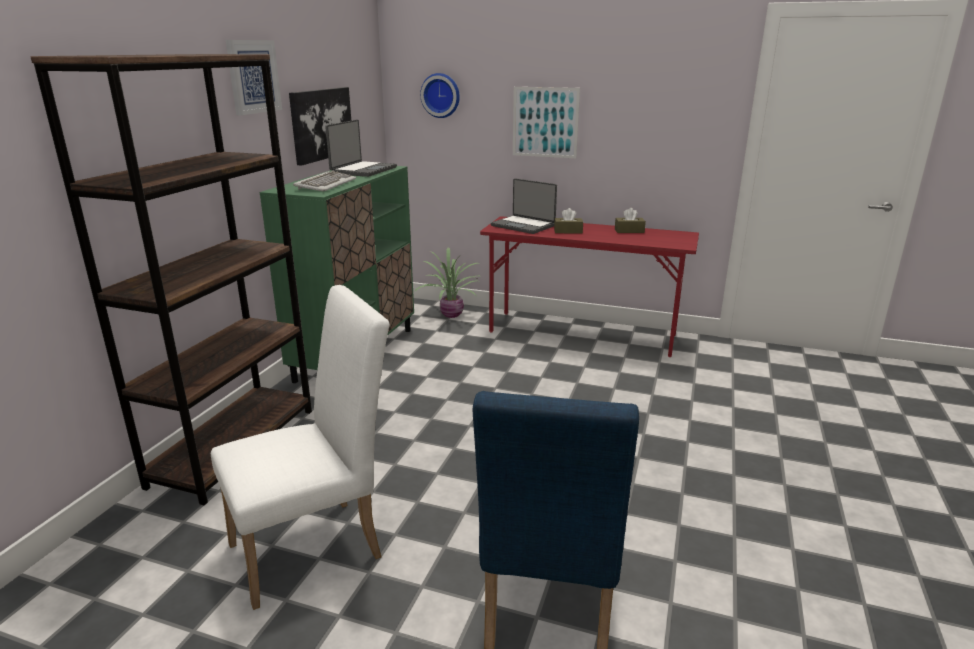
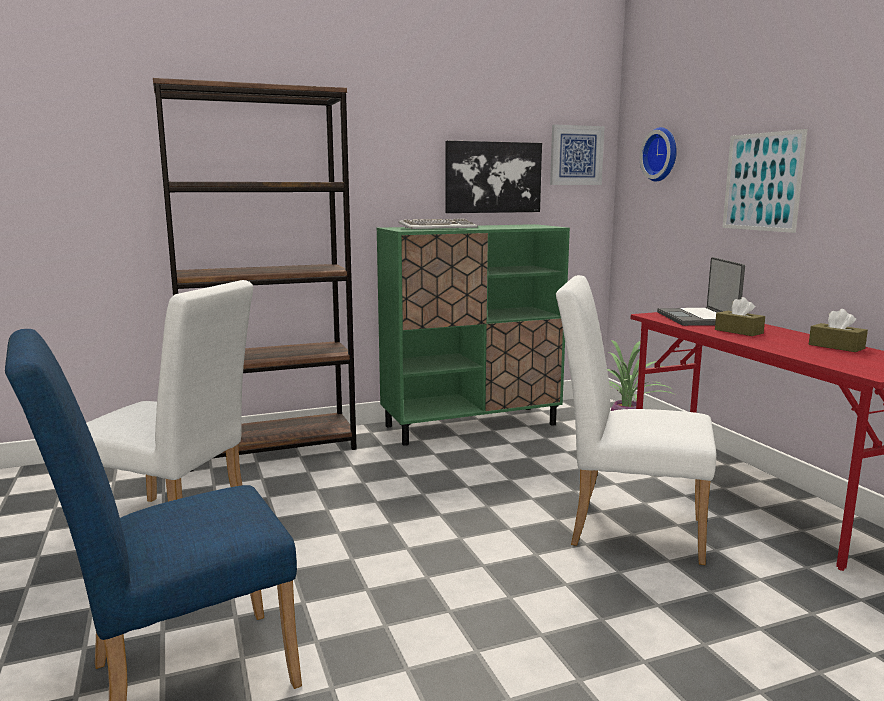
camera: 50 degrees right, 10 degrees down
picture [226,40,282,115] -> picture moved to [550,125,605,185]
laptop [325,120,397,177] -> none
none -> white chair [556,275,716,565]

